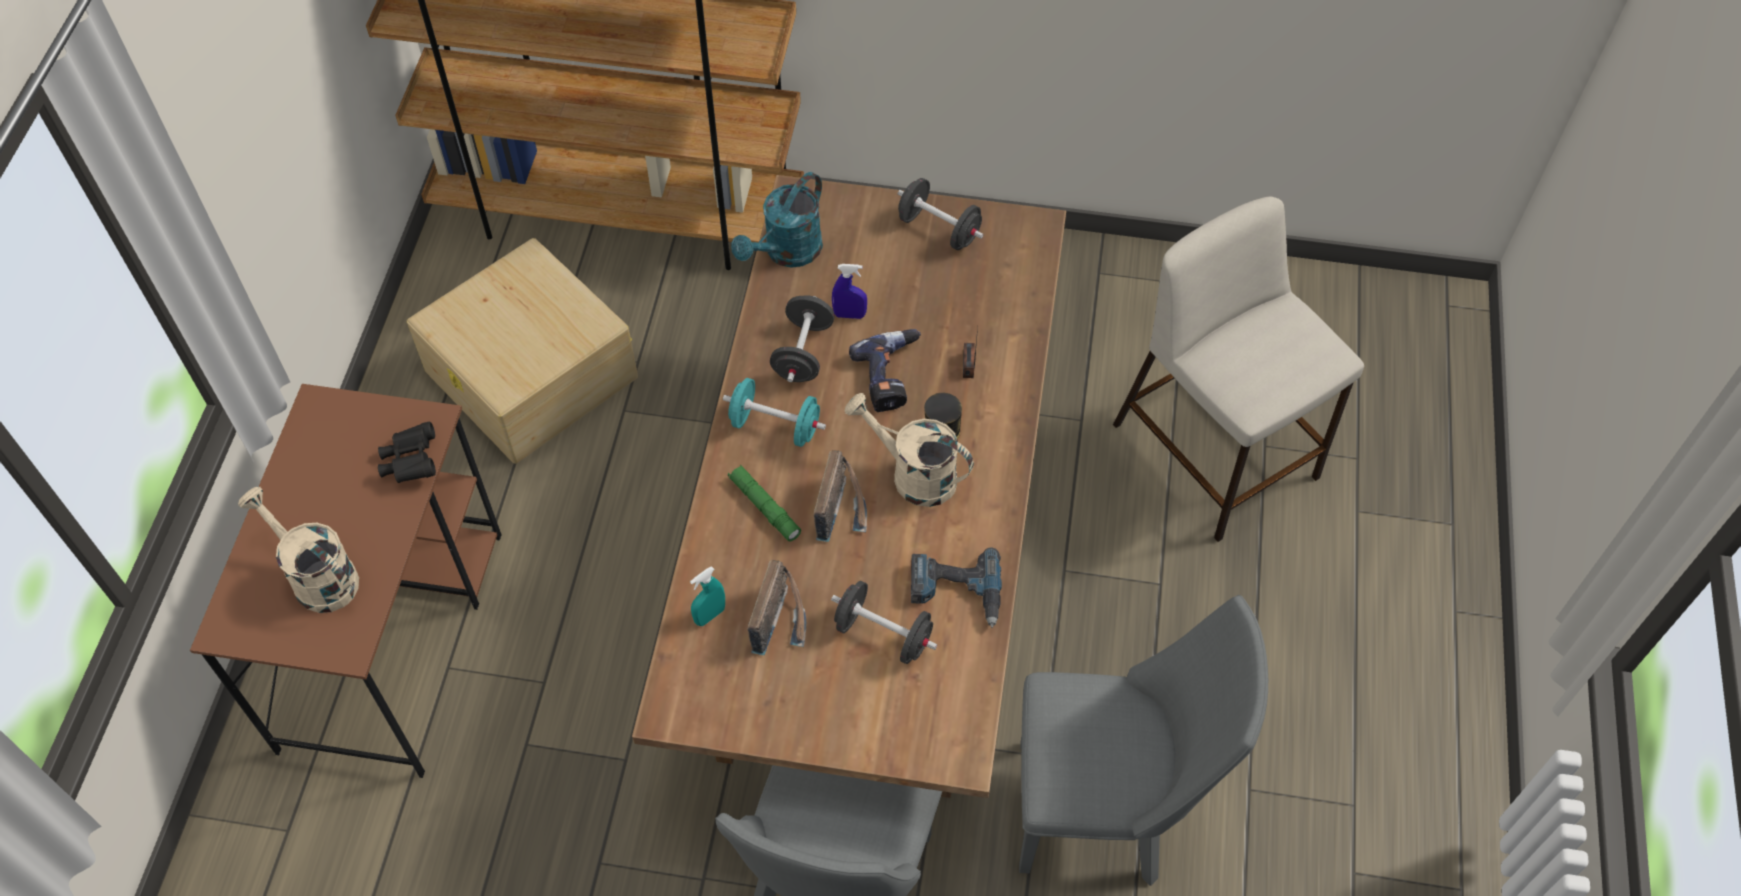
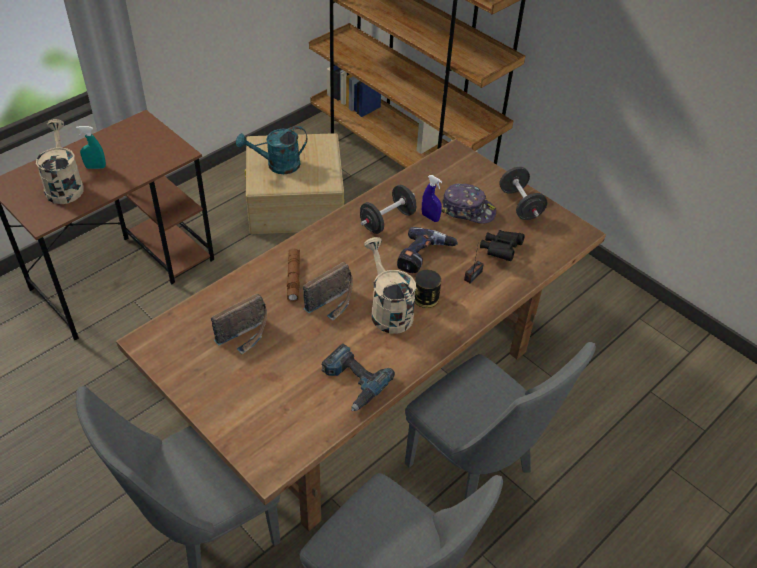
camera: 35 degrees right, 10 degrees down
black binoculars [378,422,436,483] -> black binoculars moved to [480,230,525,261]
turquoise spray bottle [690,566,725,626] -> turquoise spray bottle moved to [76,126,106,169]
turquoise dumbbell [723,378,826,447] -> none
green flashlight [728,464,801,542] -> brown flashlight [287,249,300,302]
turquoise watering can [731,172,823,268] -> turquoise watering can moved to [236,126,307,174]
black dumbbell [831,581,937,664] -> none
beige stool [1113,197,1364,542] -> none
none -> grey chair [405,342,596,500]
none -> cap [441,184,496,223]

